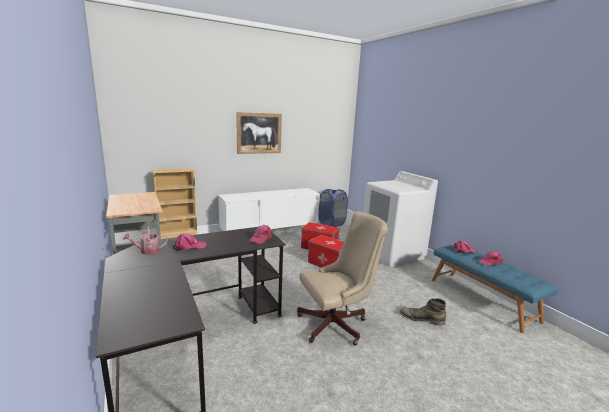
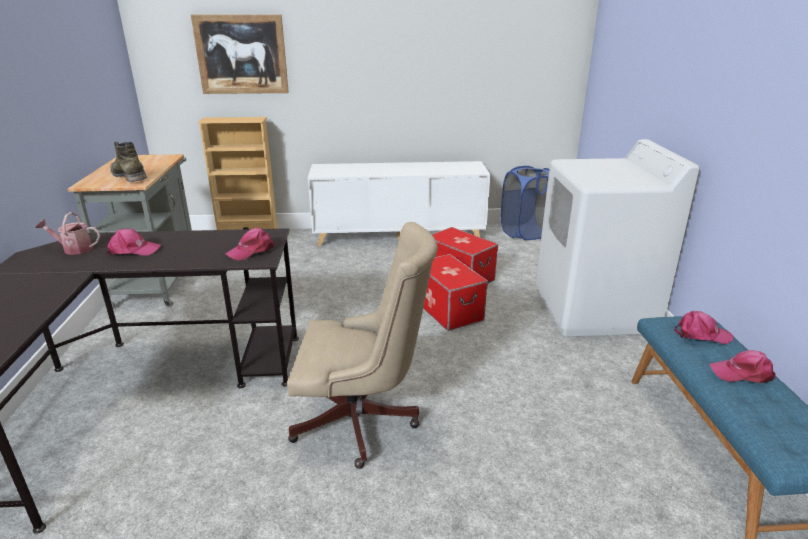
camera: 25 degrees right, 10 degrees up
picture [236,112,282,154] -> picture moved to [191,14,289,94]
green boot [399,298,446,325] -> green boot moved to [110,142,147,182]

